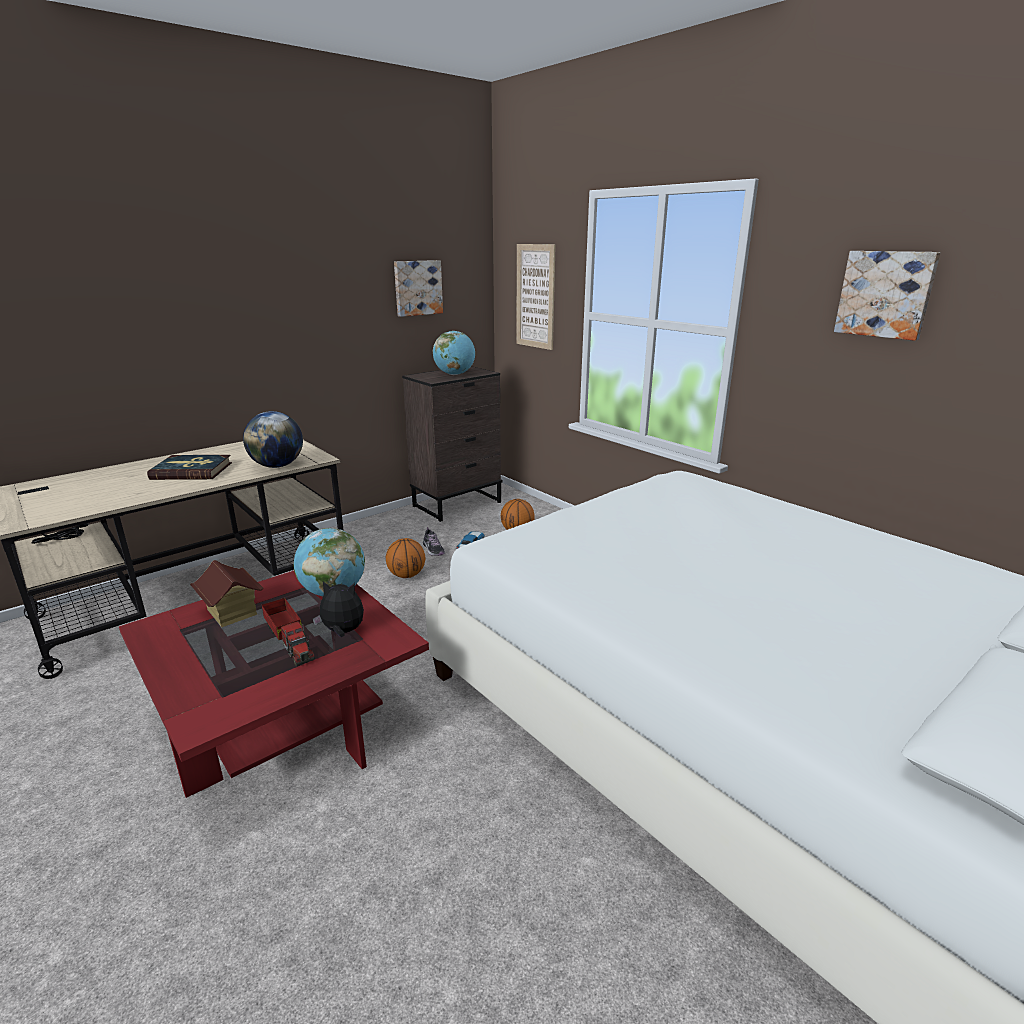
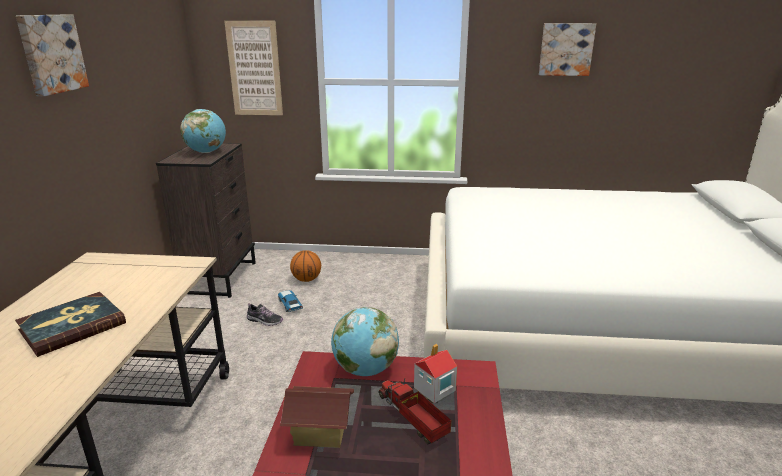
camera: 45 degrees left, 0 degrees up
globe [243,411,303,468] -> none
toy truck [262,598,315,666] -> toy truck turned 135 degrees counterclockwise [379,379,451,445]
plush toy [313,581,364,637] -> toy house [414,344,457,403]
basketball [386,538,425,578] -> none
picture [394,260,443,317] -> picture moved to [16,14,89,96]

